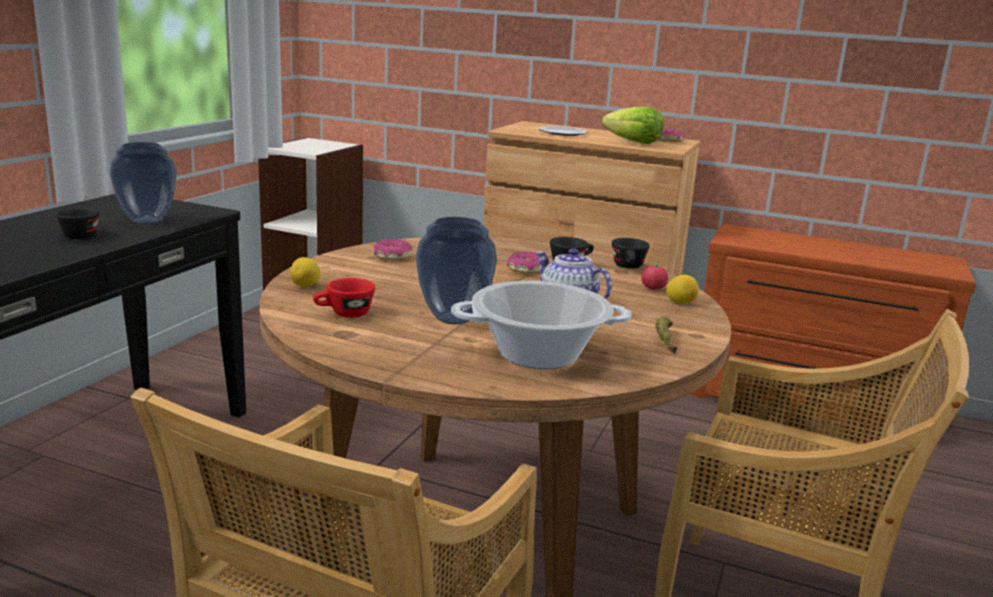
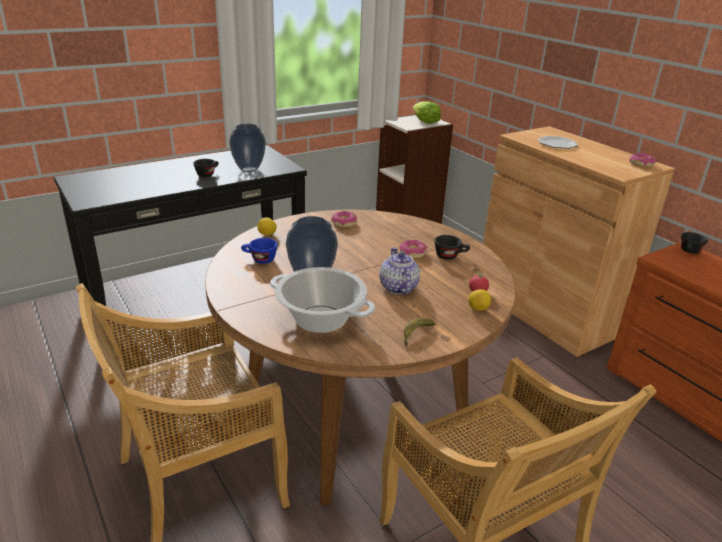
camera: 35 degrees right, 10 degrees up
red cup [313,278,375,318] -> blue cup [241,238,278,264]
lettuce [602,107,664,144] -> lettuce moved to [413,101,441,124]
black cup [612,238,650,269] -> black cup moved to [681,232,708,254]

